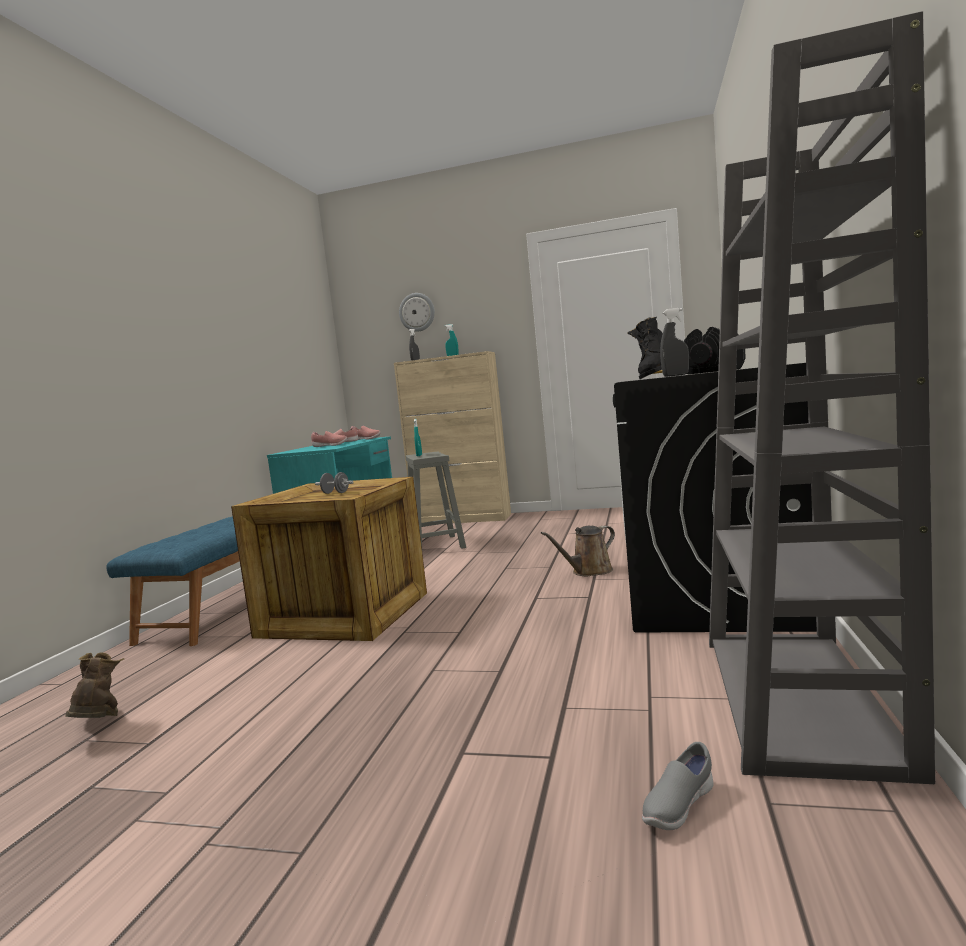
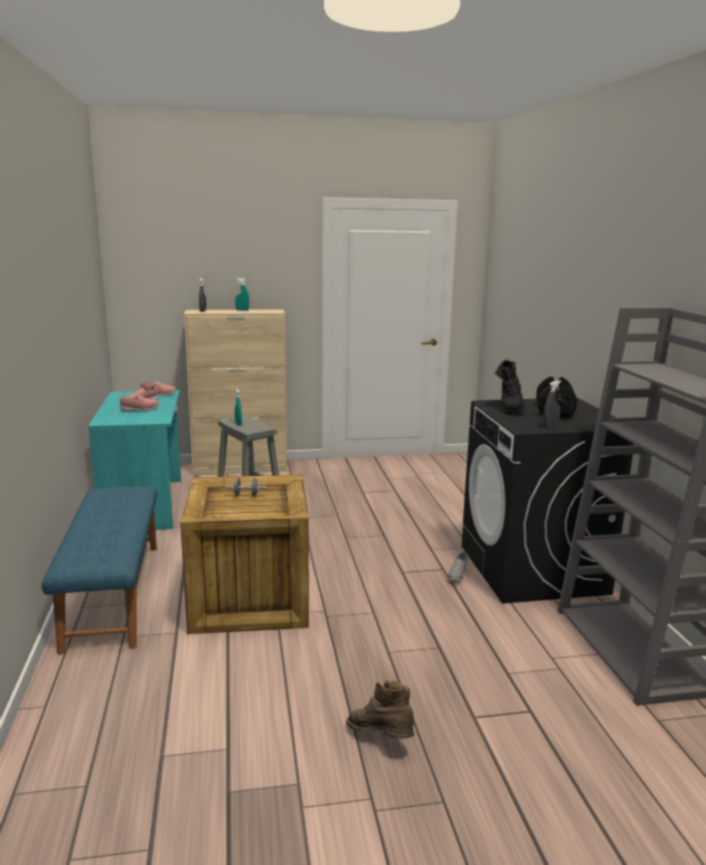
camera: 25 degrees left, 10 degrees up
brown boot [65,653,124,718] -> brown boot moved to [346,680,414,739]
wall clock [399,293,435,332] -> none
brown watering can [541,526,615,576] -> none
grey shoe [642,742,713,830] -> grey shoe moved to [448,552,468,582]

